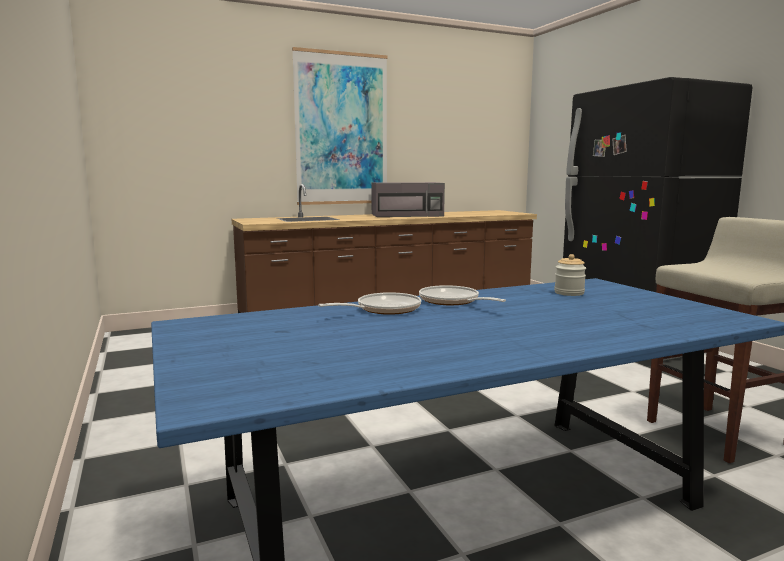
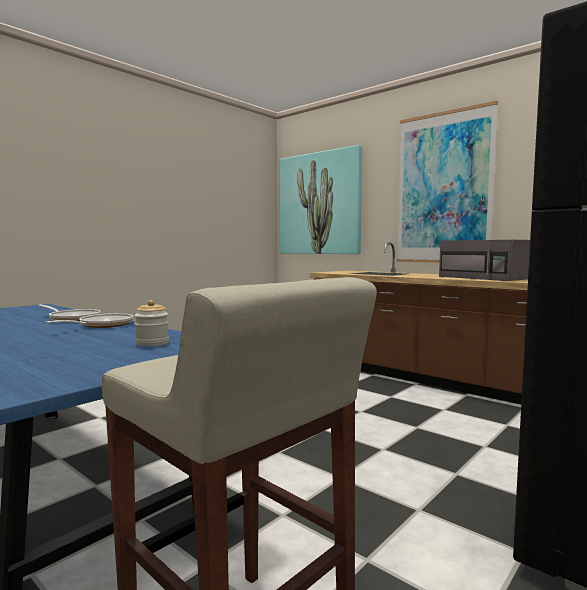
camera: 65 degrees right, 5 degrees down
none -> picture [280,145,362,254]

